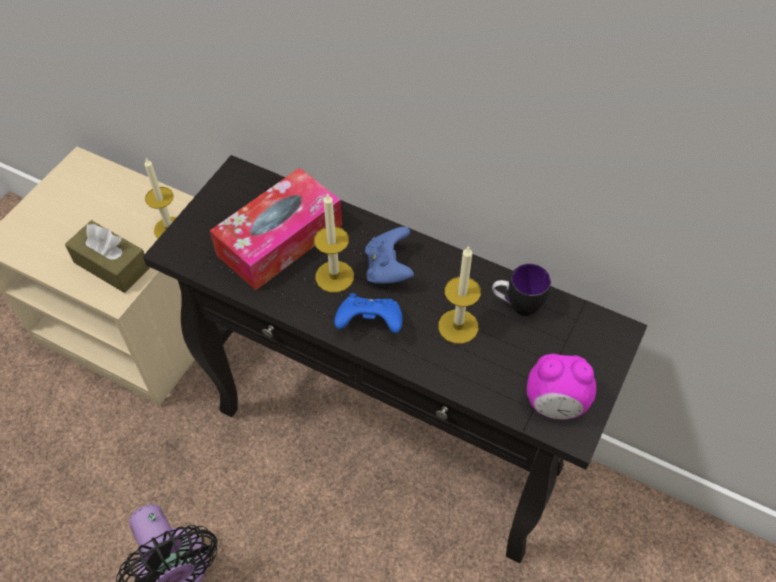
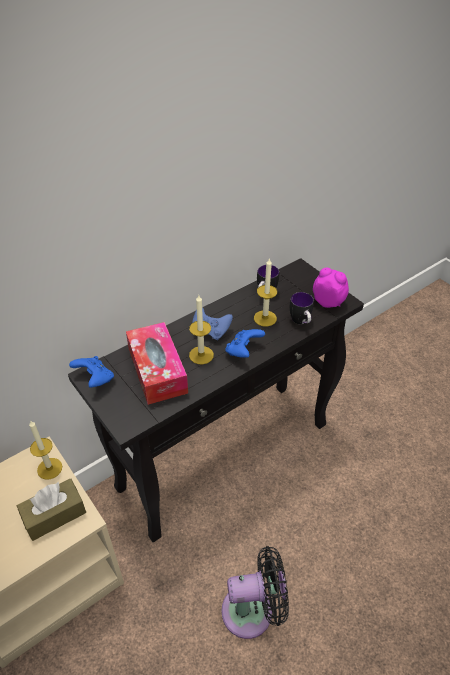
camera: 65 degrees left, 10 degrees down
alarm clock [527,354,596,420] -> alarm clock turned 90 degrees counterclockwise [313,268,349,308]
none -> blue game controller [69,356,114,388]
none -> mug [290,292,314,324]

